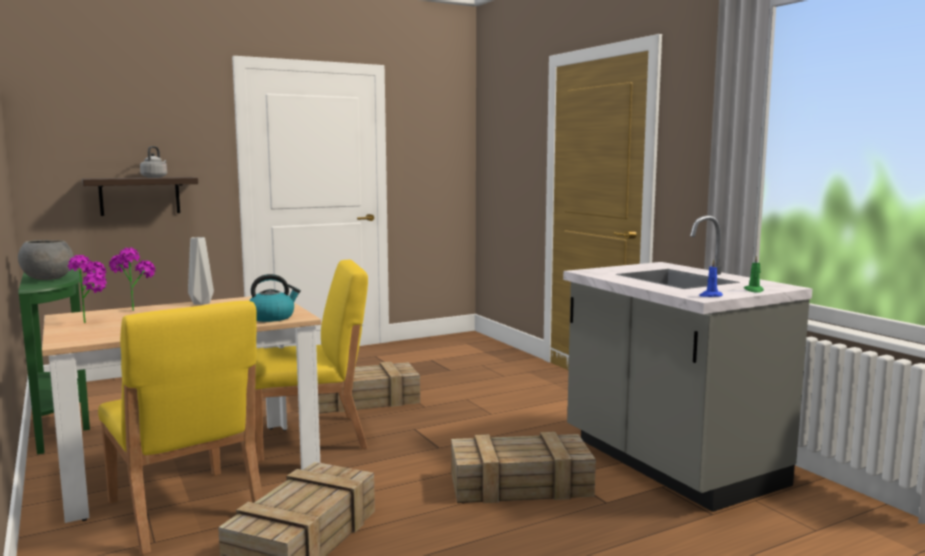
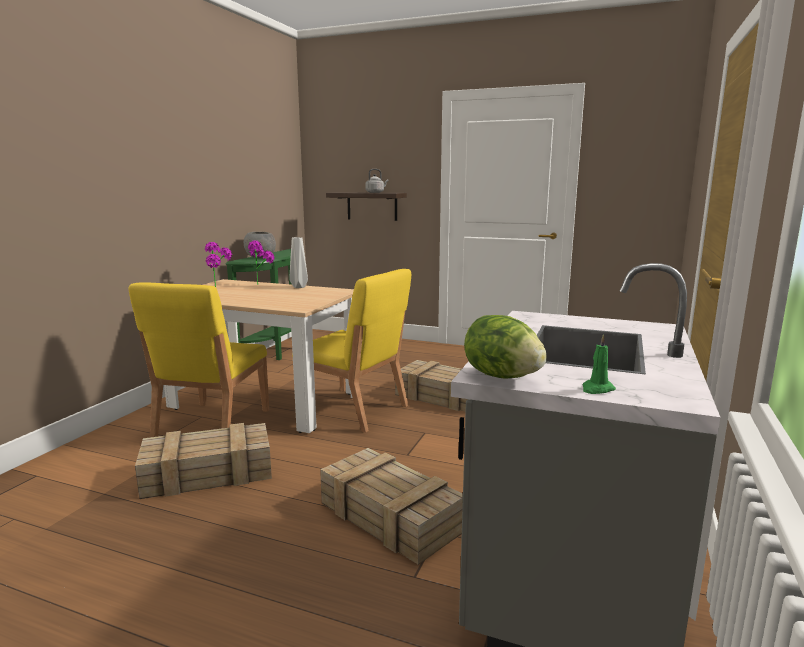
camera: 50 degrees right, 5 degrees up
kettle [249,274,301,322] -> none
blue candle [699,259,723,297] -> lettuce [464,315,547,379]

